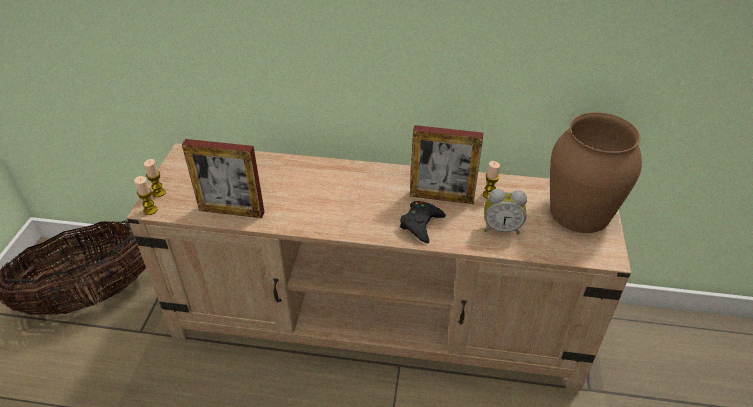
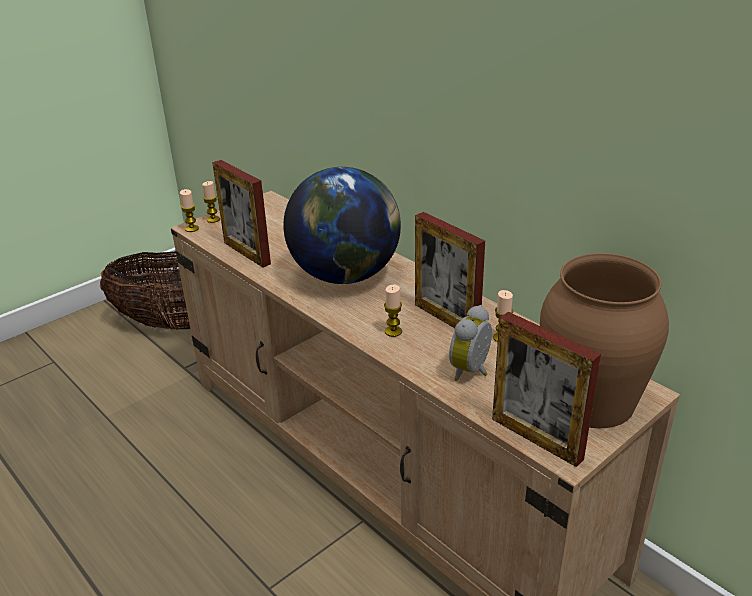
camera: 40 degrees right, 10 degrees down
black game controller [400,201,446,243] -> candle [384,285,402,337]
alarm clock [484,189,527,234] -> alarm clock turned 75 degrees clockwise [449,305,492,381]
none -> globe [283,167,401,284]
none -> picture frame [492,312,601,467]

